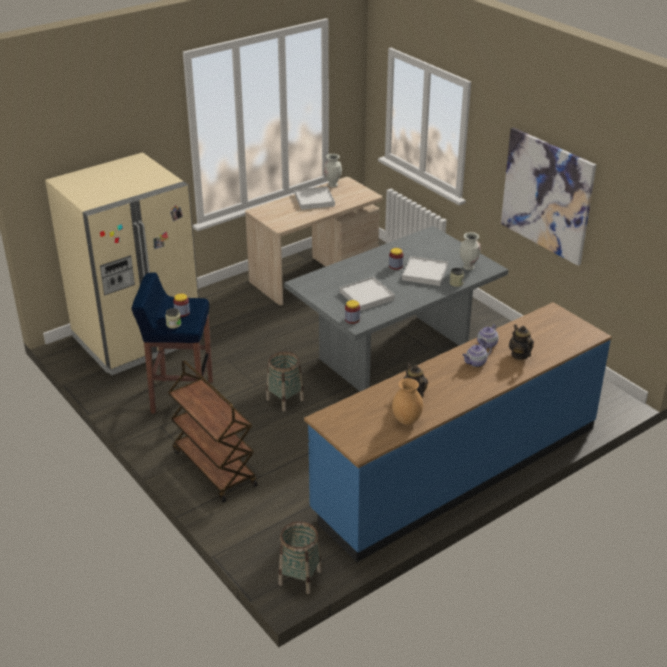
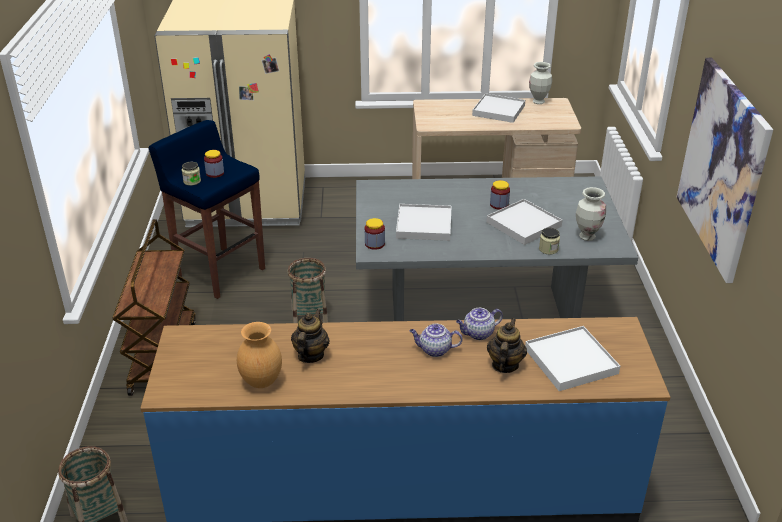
camera: 35 degrees right, 0 degrees up
none -> white tray [525,326,620,391]

